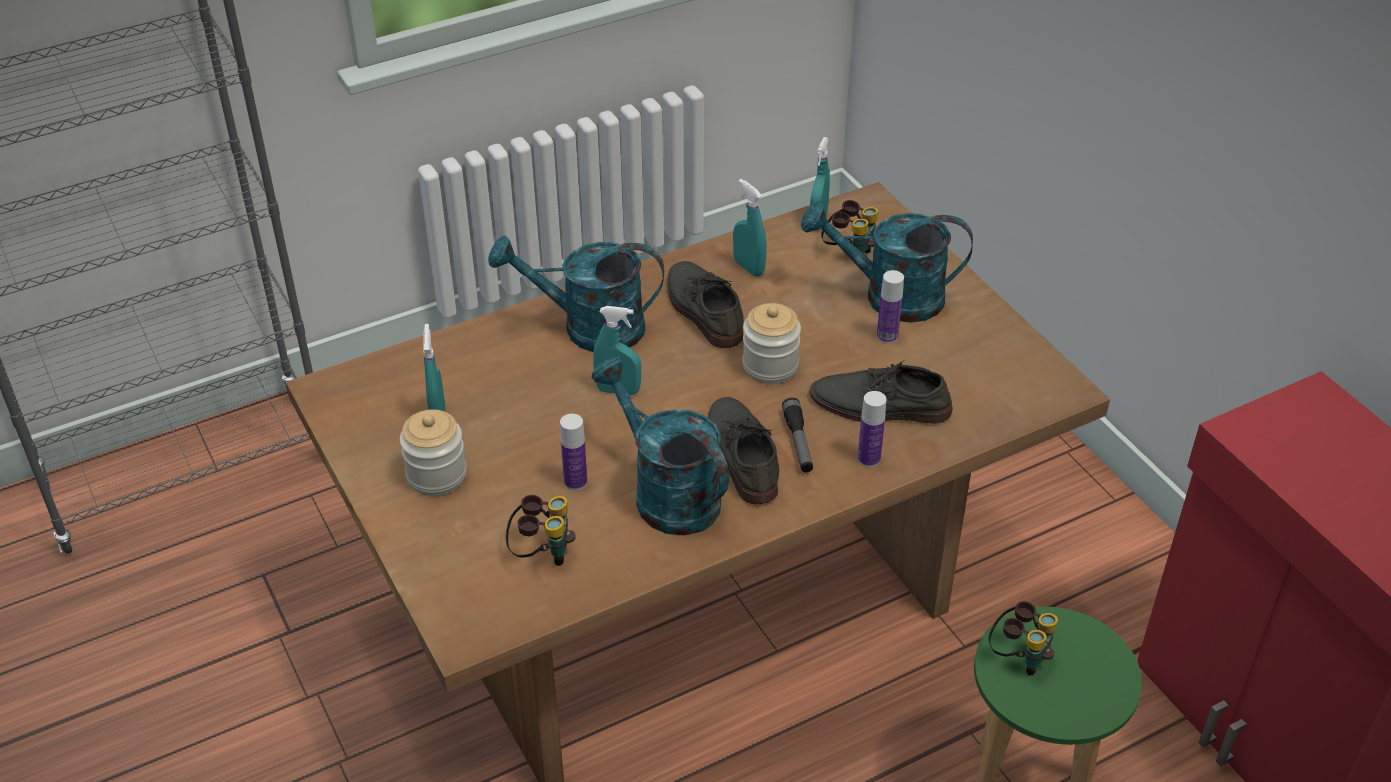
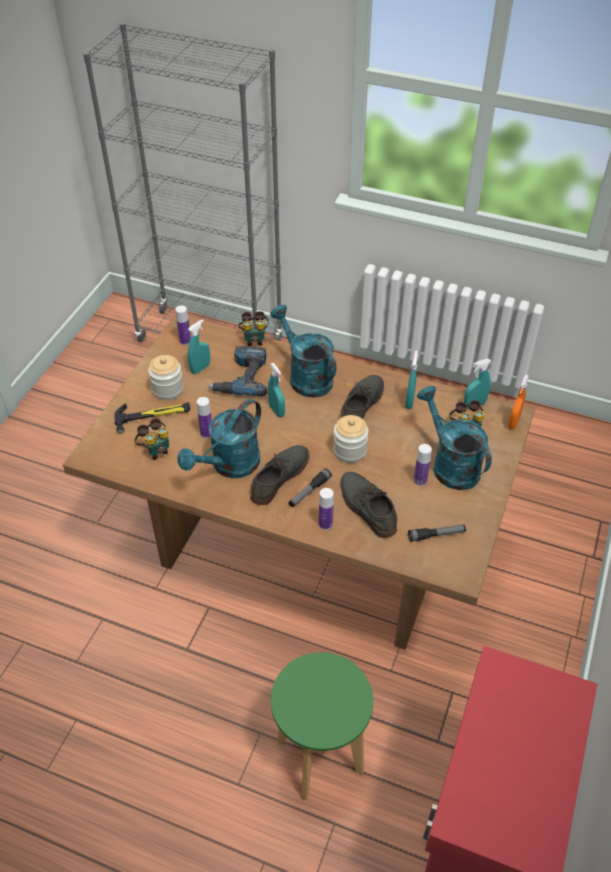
camera: 50 degrees right, 5 degrees up
turquoise watering can [592,357,729,535] -> turquoise watering can turned 150 degrees counterclockwise [177,399,261,478]
binoculars [988,601,1058,676] -> binoculars moved to [238,311,269,346]
none -> hammer [114,402,190,434]
none -> bottle [175,305,191,345]
none -> power drill [207,346,268,397]
none -> flashlight [408,525,466,542]
none -> orange spray bottle [508,375,529,429]

